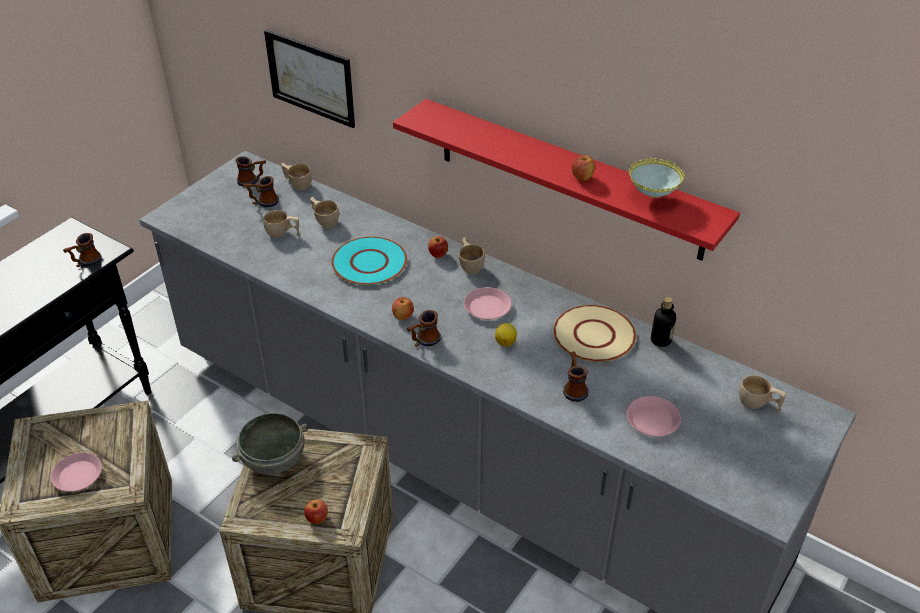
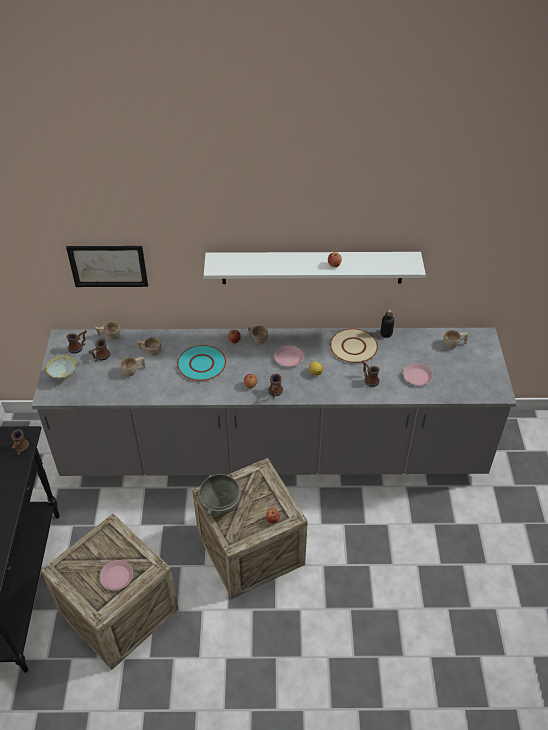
camera: 35 degrees left, 5 degrees up
red shelf [393,99,740,261] -> white shelf [204,252,426,284]
bowl [629,158,685,198] -> bowl moved to [46,355,76,379]

